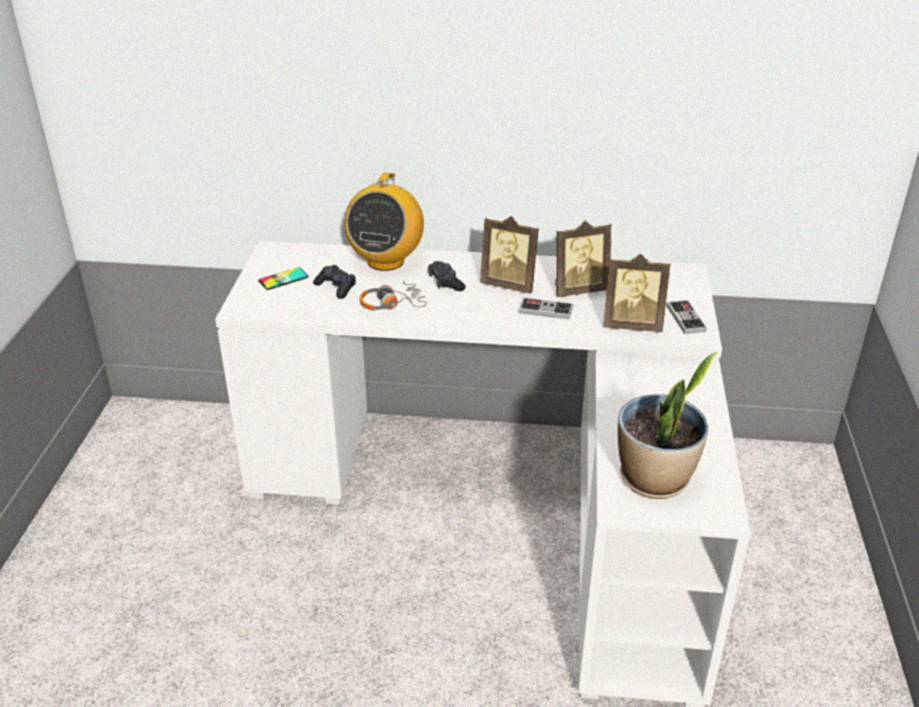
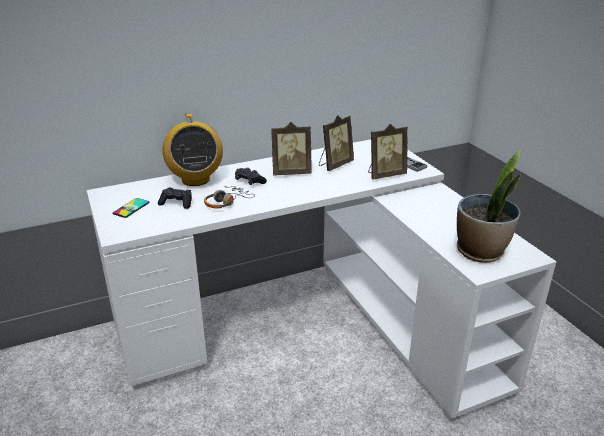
camera: 30 degrees left, 5 degrees down
game controller [519,297,573,320] -> none

